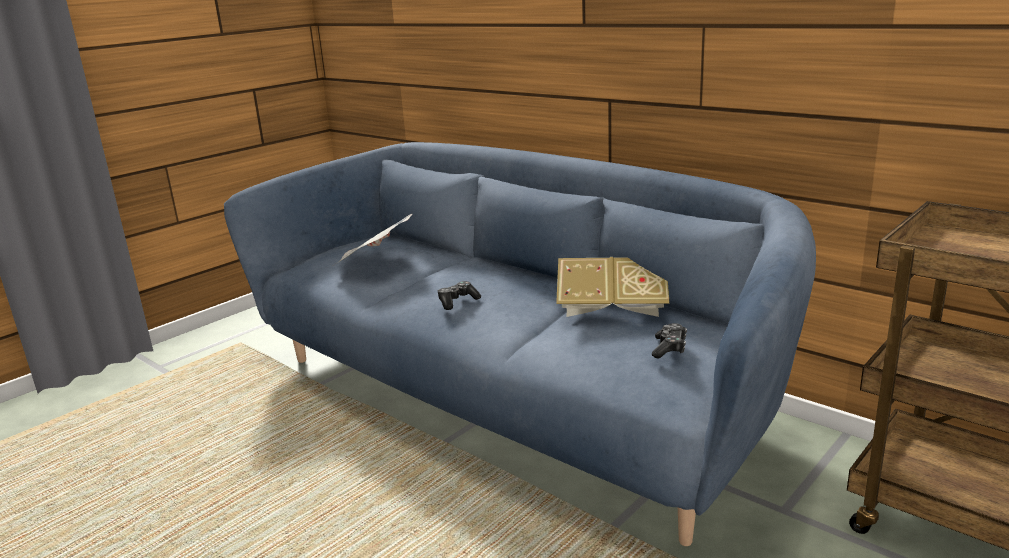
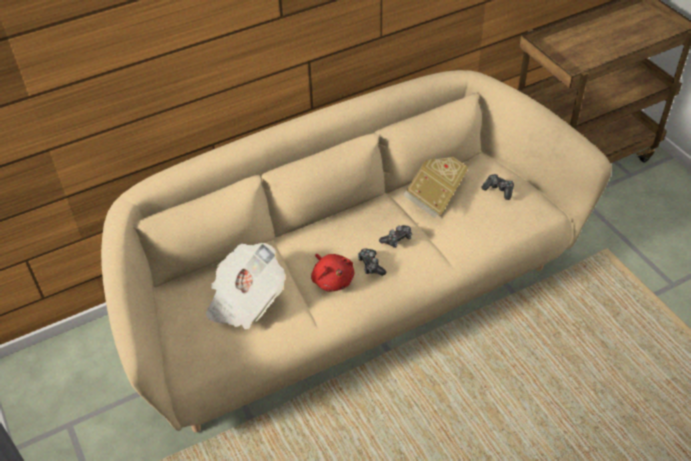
camera: 70 degrees left, 25 degrees up
blue sofa [224,142,816,546] -> beige sofa [101,70,612,432]
none -> red plush toy [311,254,354,292]
none -> game controller [379,225,412,248]

